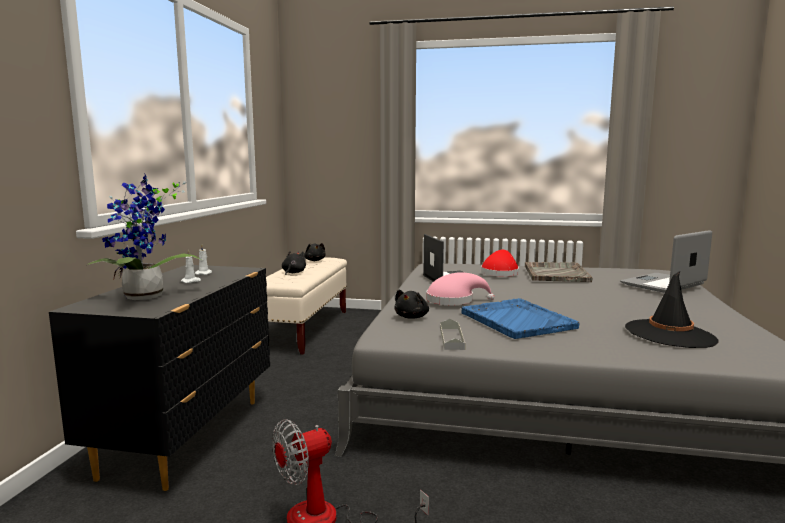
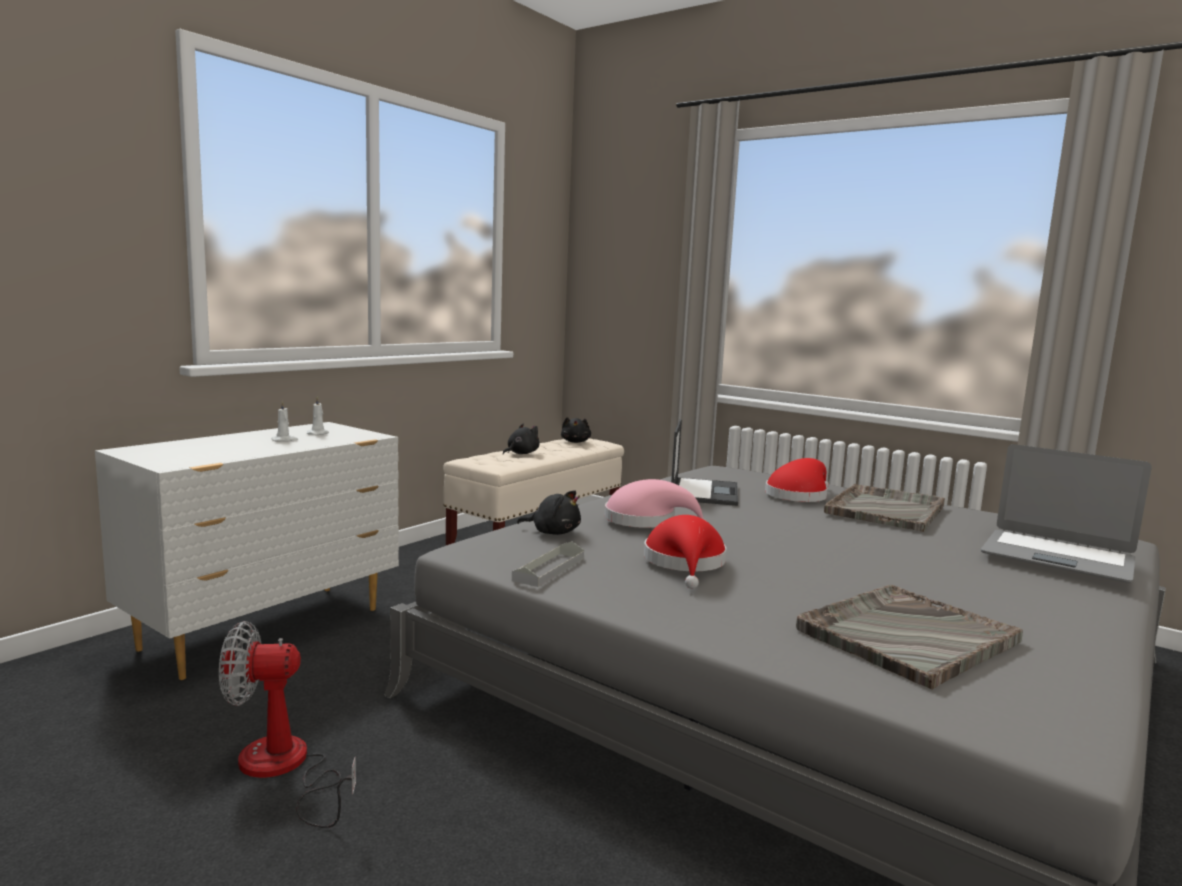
camera: 25 degrees right, 0 degrees up
black dresser [49,265,270,491] -> white dresser [95,422,399,680]
potted plant [87,173,204,300] -> none
black plush toy [394,289,429,319] -> black plush toy turned 120 degrees counterclockwise [517,490,581,535]
blue tray [461,298,580,339] -> red hat [644,515,727,589]
laptop [620,230,712,293] -> laptop turned 135 degrees counterclockwise [981,444,1152,583]
black hat [625,271,719,348] -> grey tray [796,585,1023,690]

